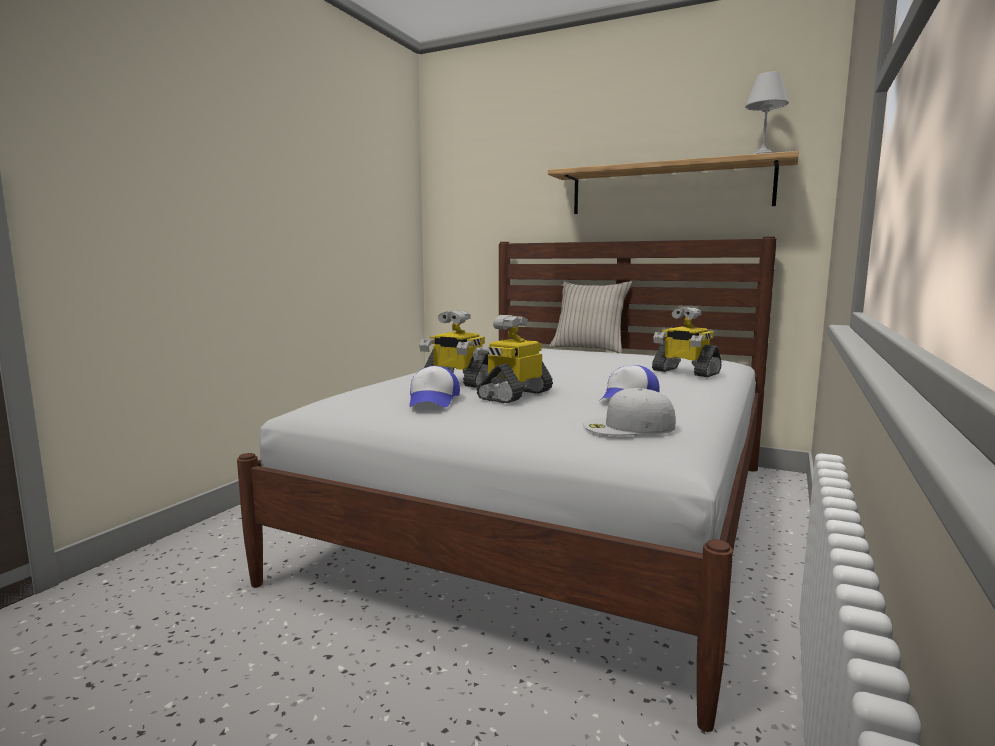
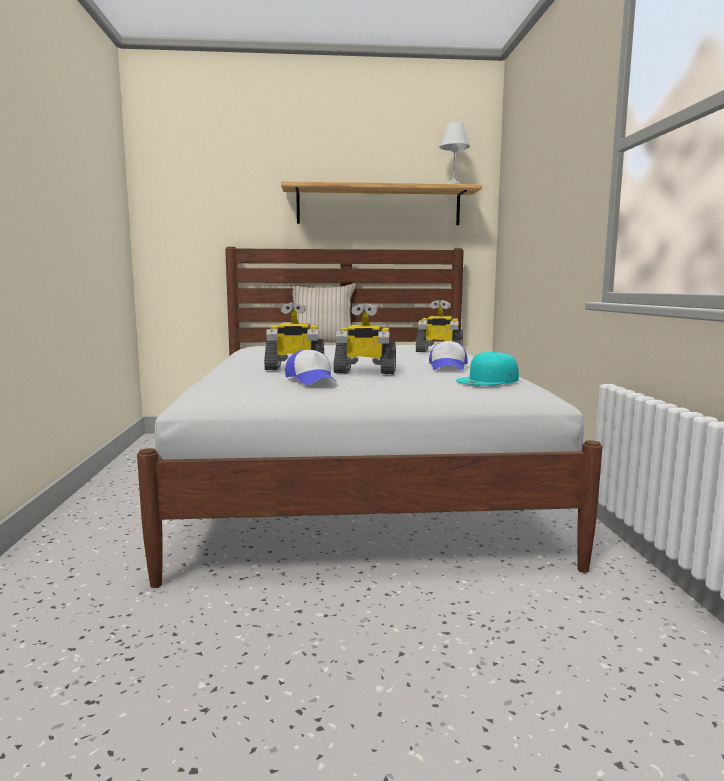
camera: 30 degrees left, 0 degrees up
toy robot [473,315,553,403] -> toy robot turned 90 degrees counterclockwise [333,303,396,374]
white cap [583,388,676,435] -> turquoise cap [456,351,519,386]

